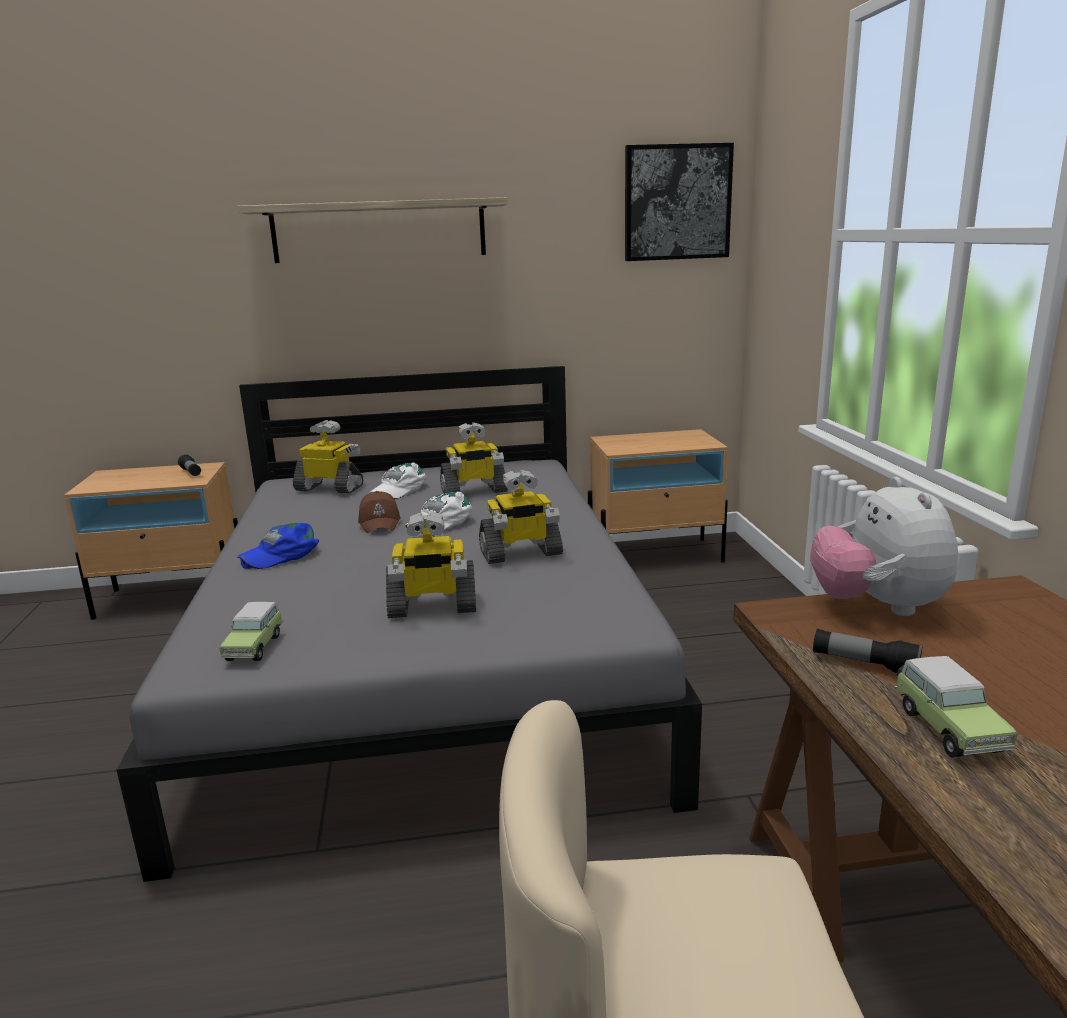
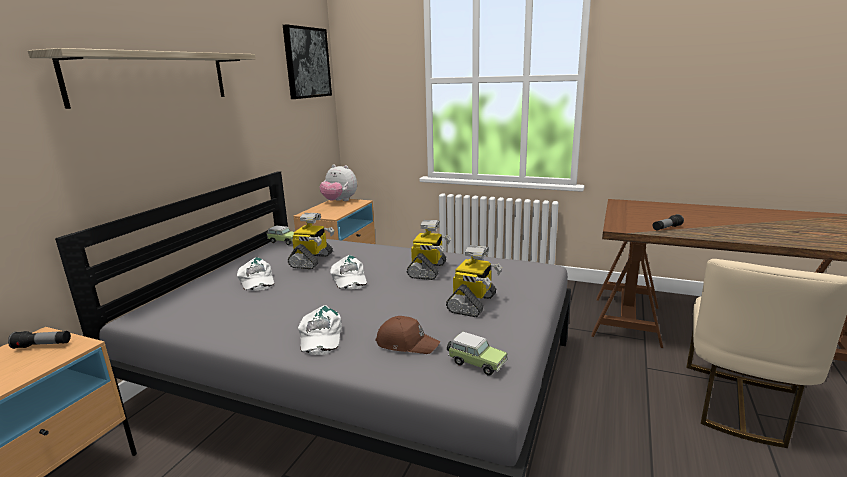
camera: 60 degrees left, 0 degrees up
blue cap [237,523,319,569] -> white cap [298,305,342,355]
toy robot [293,420,364,493] -> none
brown cap [358,491,400,533] -> brown cap moved to [375,316,440,354]
plush toy [810,477,958,616] -> plush toy moved to [320,165,357,201]
toy car [894,656,1018,758] -> toy car moved to [266,225,294,245]

